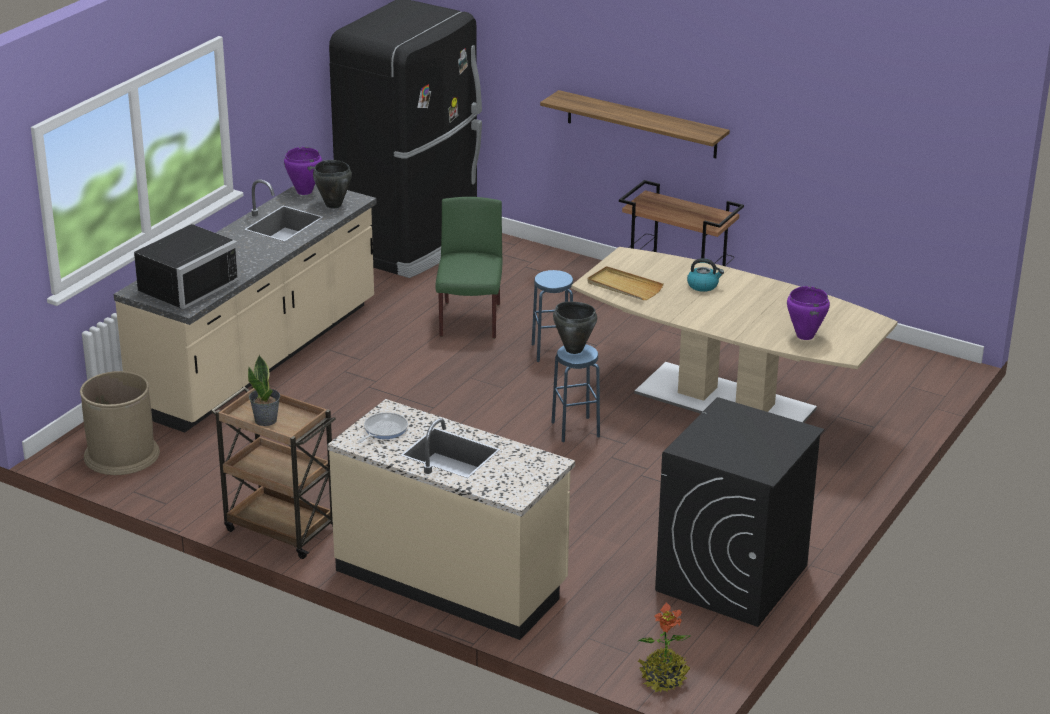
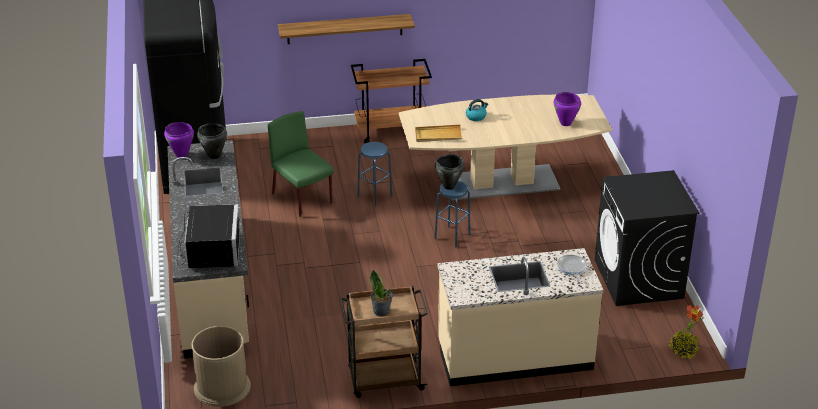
camera: 40 degrees left, 5 degrees up
frying pan [358,412,408,443] -> frying pan moved to [557,255,587,282]

